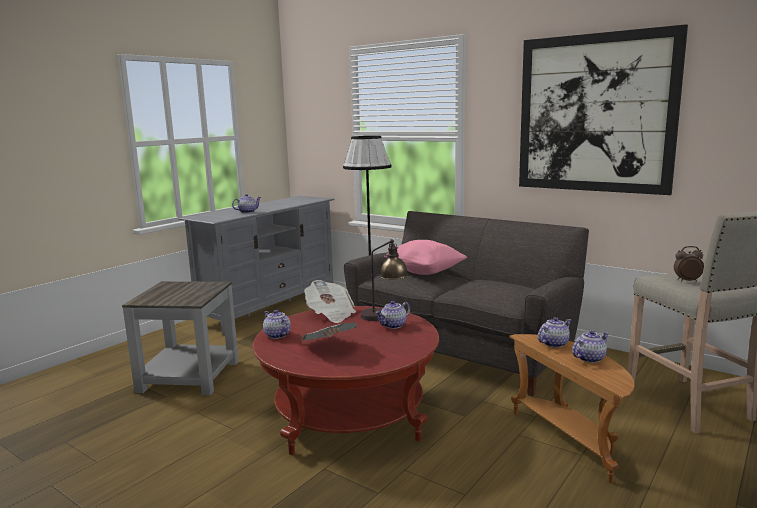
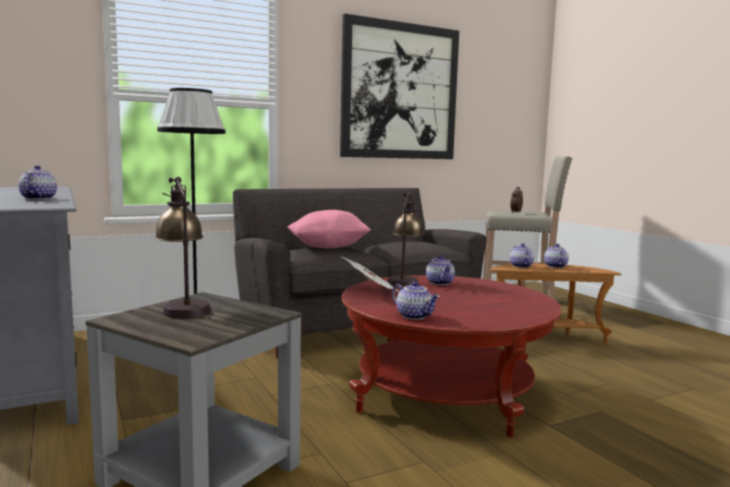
camera: 65 degrees left, 5 degrees down
teapot [263,310,291,339] -> teapot turned 120 degrees counterclockwise [392,281,440,320]
newspaper [302,322,357,341] -> none
none -> table lamp [155,177,212,318]

